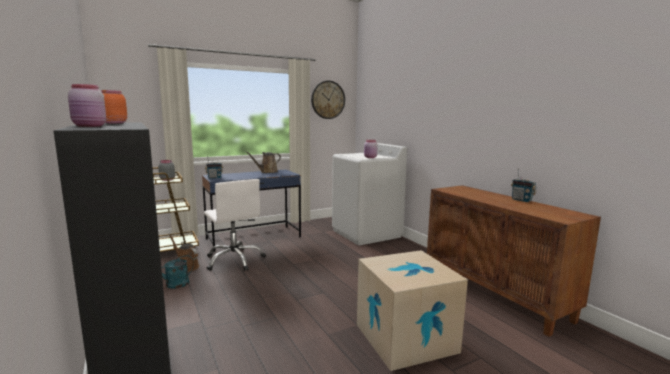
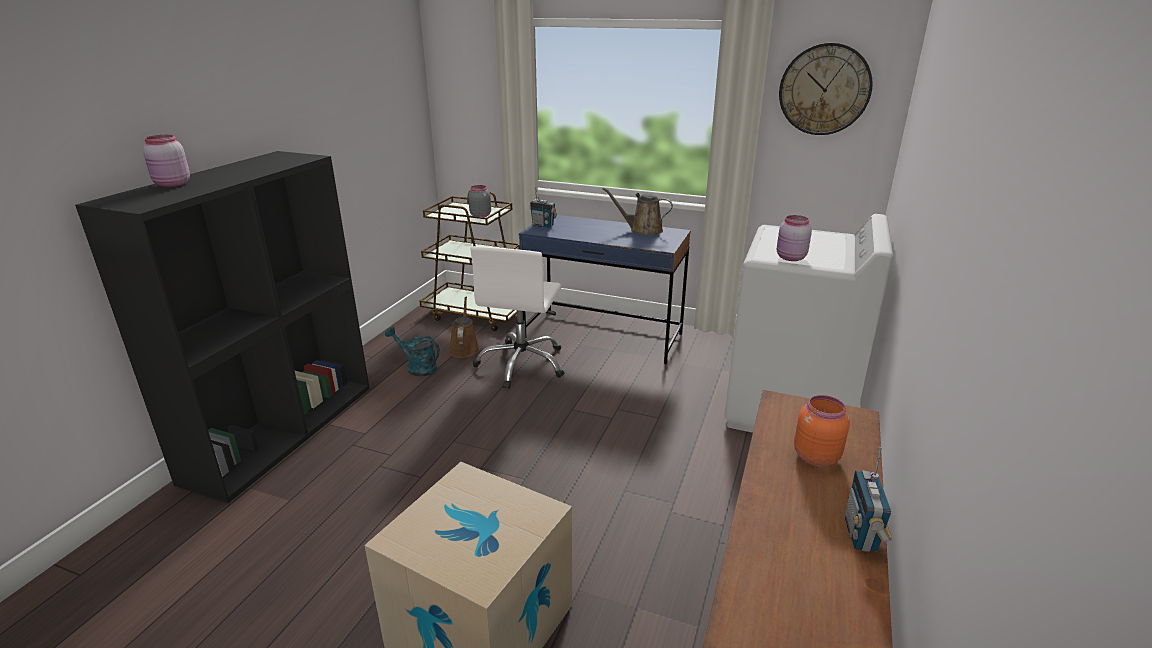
camera: 50 degrees right, 15 degrees up
orange jar [101,90,127,123] -> orange jar moved to [794,395,850,467]

